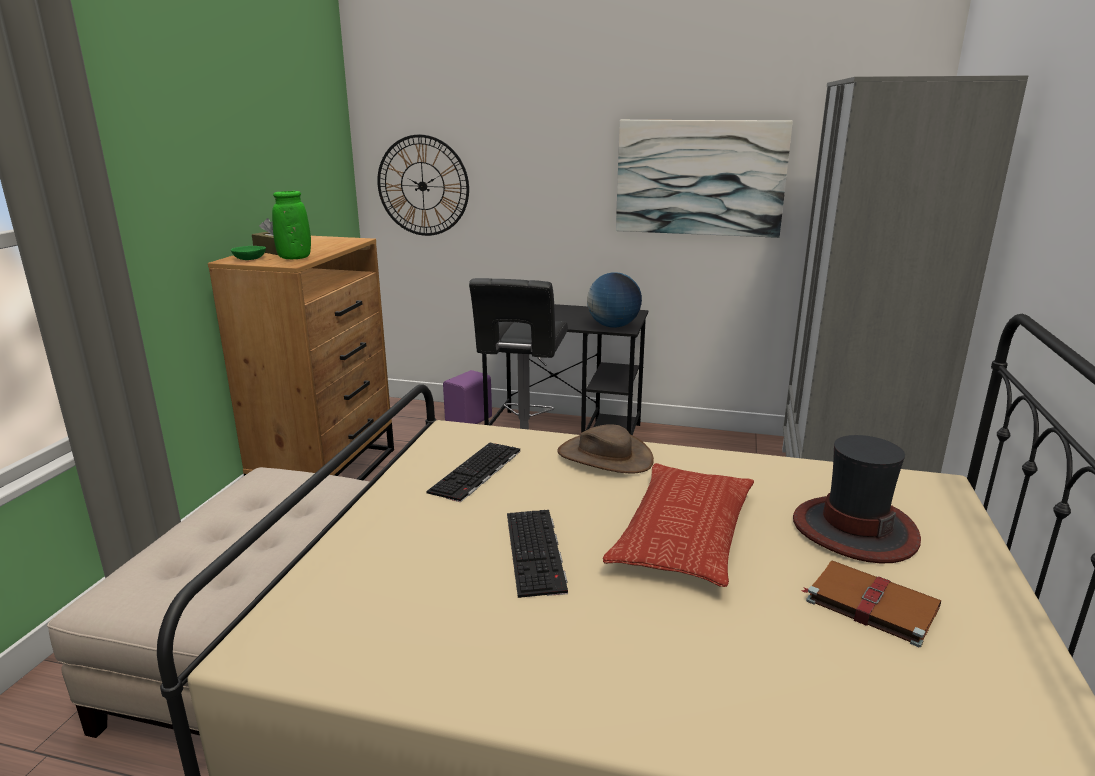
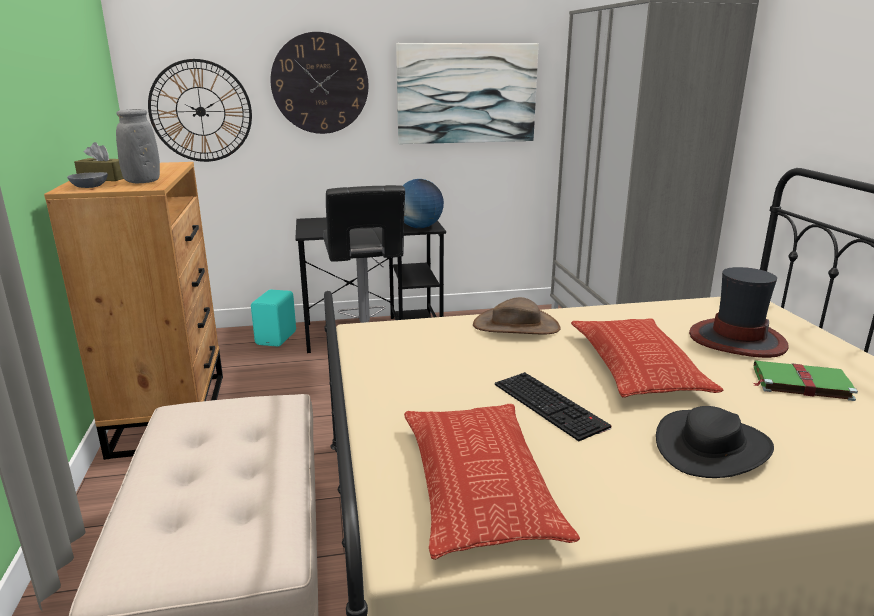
camera: 25 degrees left, 0 degrees up
green bowl [231,246,266,260] -> grey bowl [67,172,108,188]
green vase [272,191,311,259] -> grey vase [116,109,160,183]
keyboard [426,443,520,502] -> none
purple speaker [443,370,492,424] -> turquoise speaker [251,290,296,347]
brown book [801,560,941,647] -> green book [753,361,858,401]
none -> wall clock [271,32,369,134]
none -> pillow [404,404,580,560]
none -> black hat [656,406,774,478]

